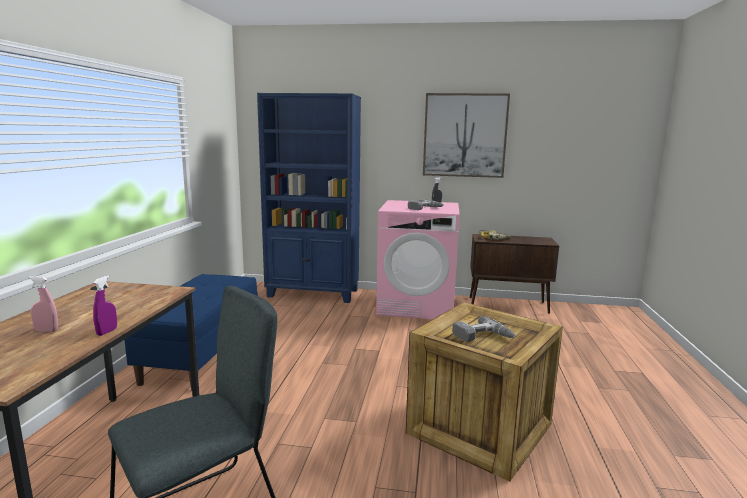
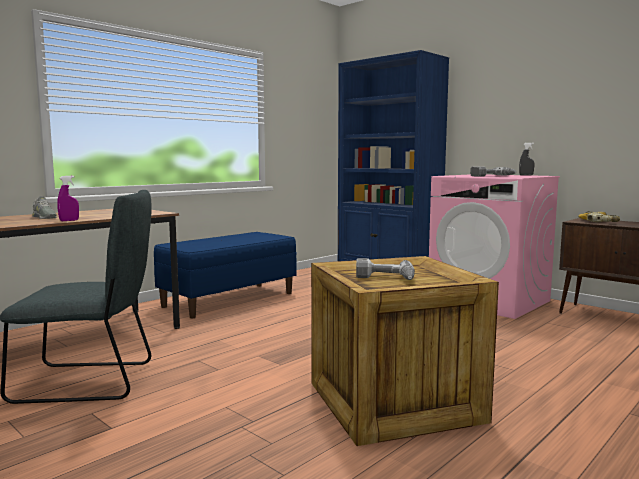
camera: 35 degrees right, 5 degrees down
pink spray bottle [29,276,58,332] -> grey shoe [32,196,57,219]
picture [423,93,510,178] -> none

